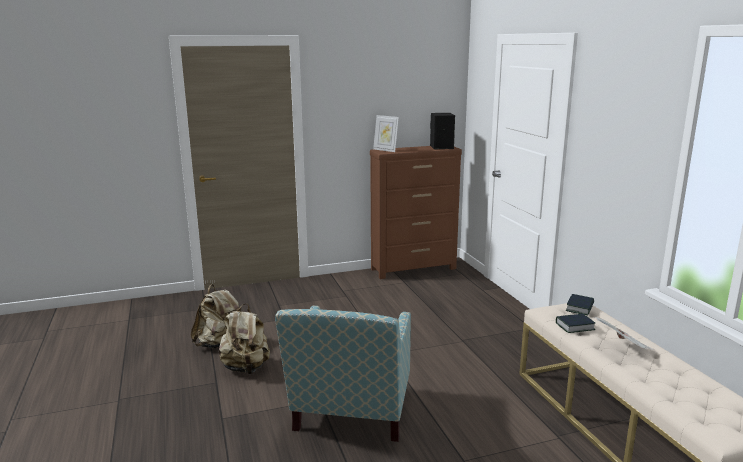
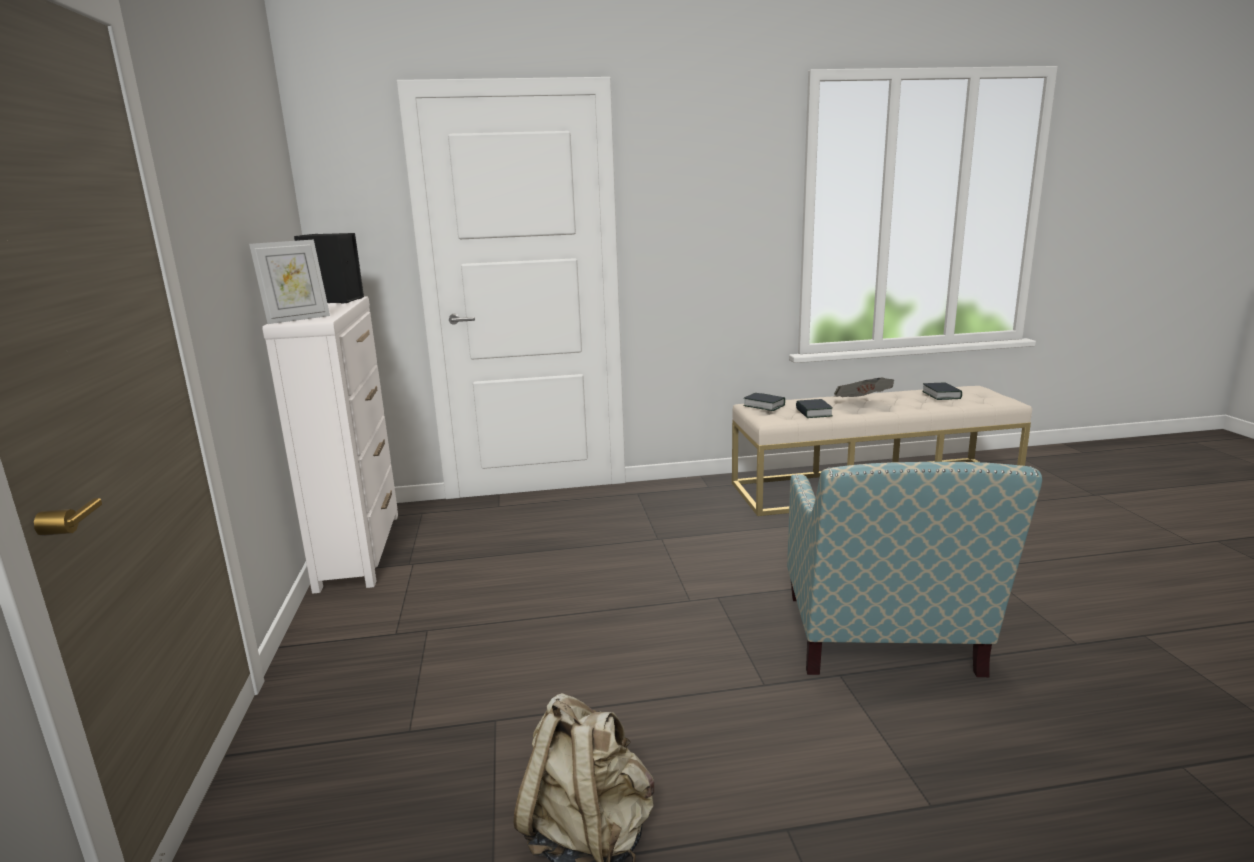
camera: 80 degrees left, 0 degrees up
beige backpack [219,303,270,374] -> none
armchair [275,305,411,442] -> armchair turned 75 degrees clockwise [787,462,1042,677]
brown dresser [370,146,462,279] -> white dresser [262,296,398,594]
none -> book [922,382,962,400]

